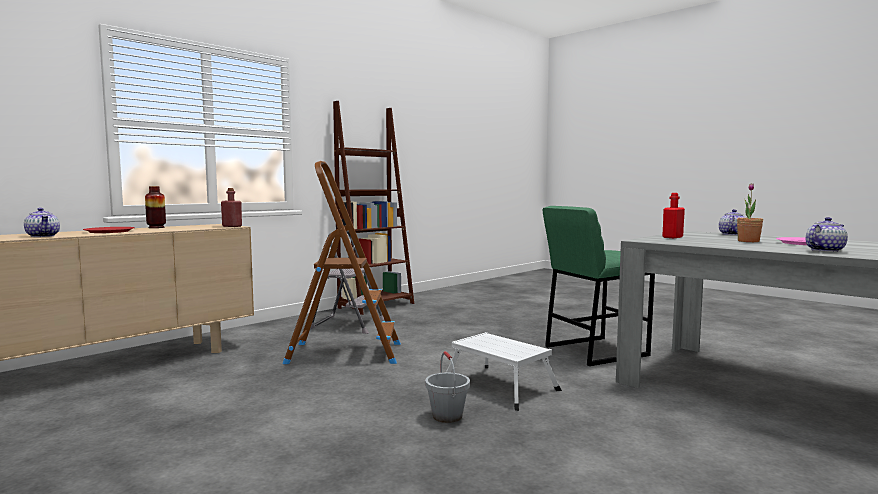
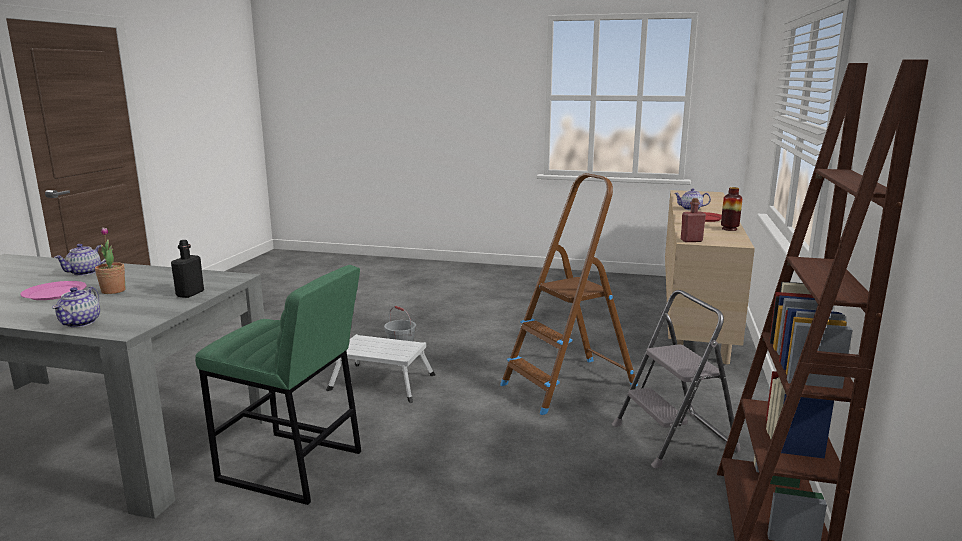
camera: 150 degrees right, 10 degrees up
green chair [543,206,655,366] -> green chair turned 75 degrees clockwise [195,265,361,505]
red bottle [662,193,685,238] -> black bottle [171,240,204,298]

